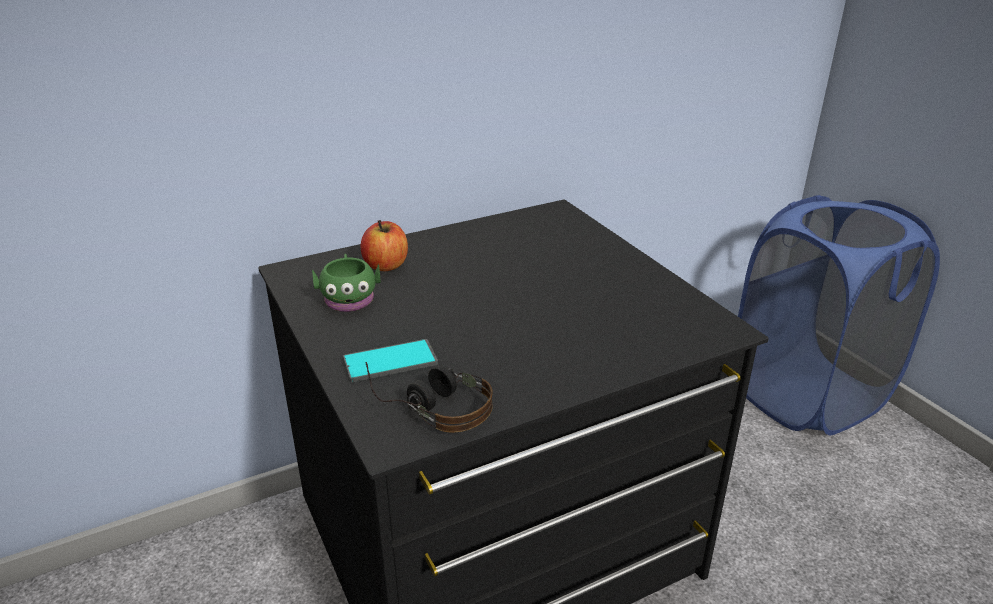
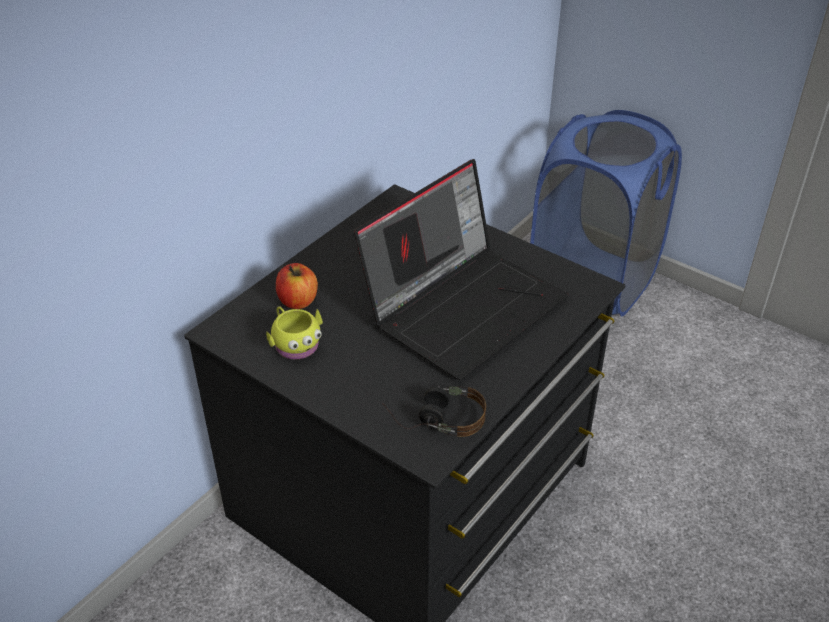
camera: 25 degrees left, 10 degrees up
green mug [312,254,381,312] -> yellow mug [266,306,323,359]
phone [343,339,438,382] -> none
none -> laptop [354,159,569,380]

